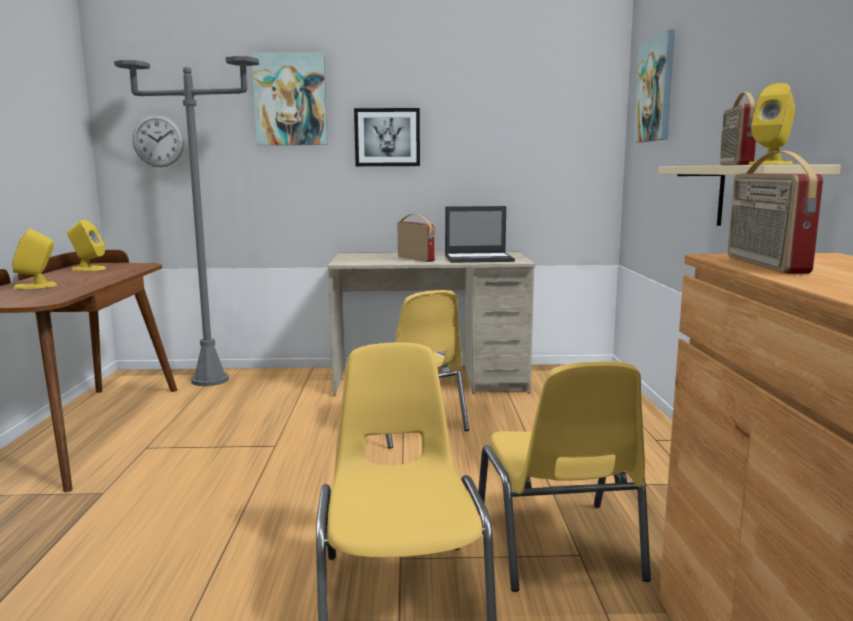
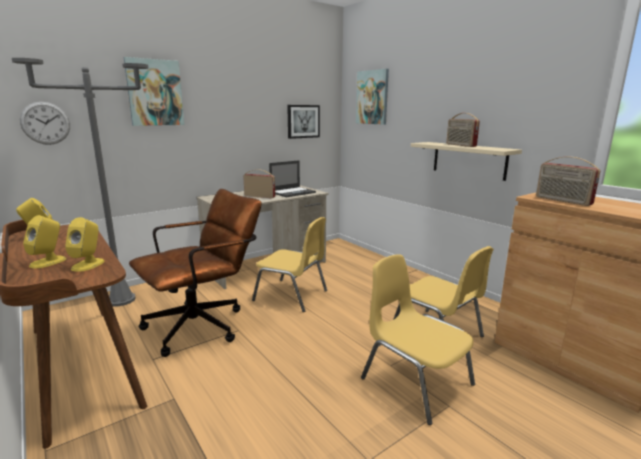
camera: 35 degrees left, 5 degrees up
picture [354,108,420,166] -> picture moved to [287,105,320,139]
yellow speaker [748,83,795,165] -> yellow speaker moved to [65,217,105,272]
none -> brown office chair [129,189,262,357]

